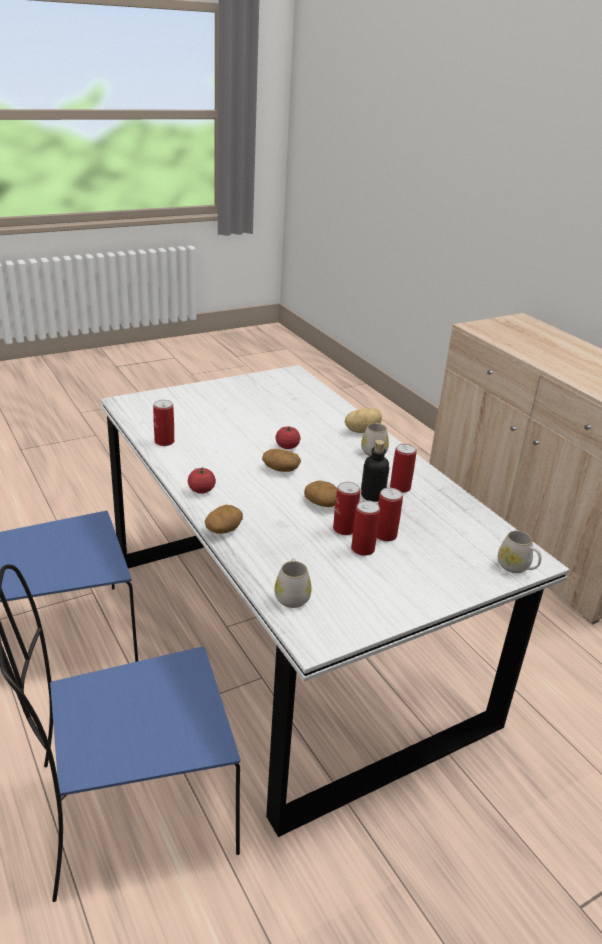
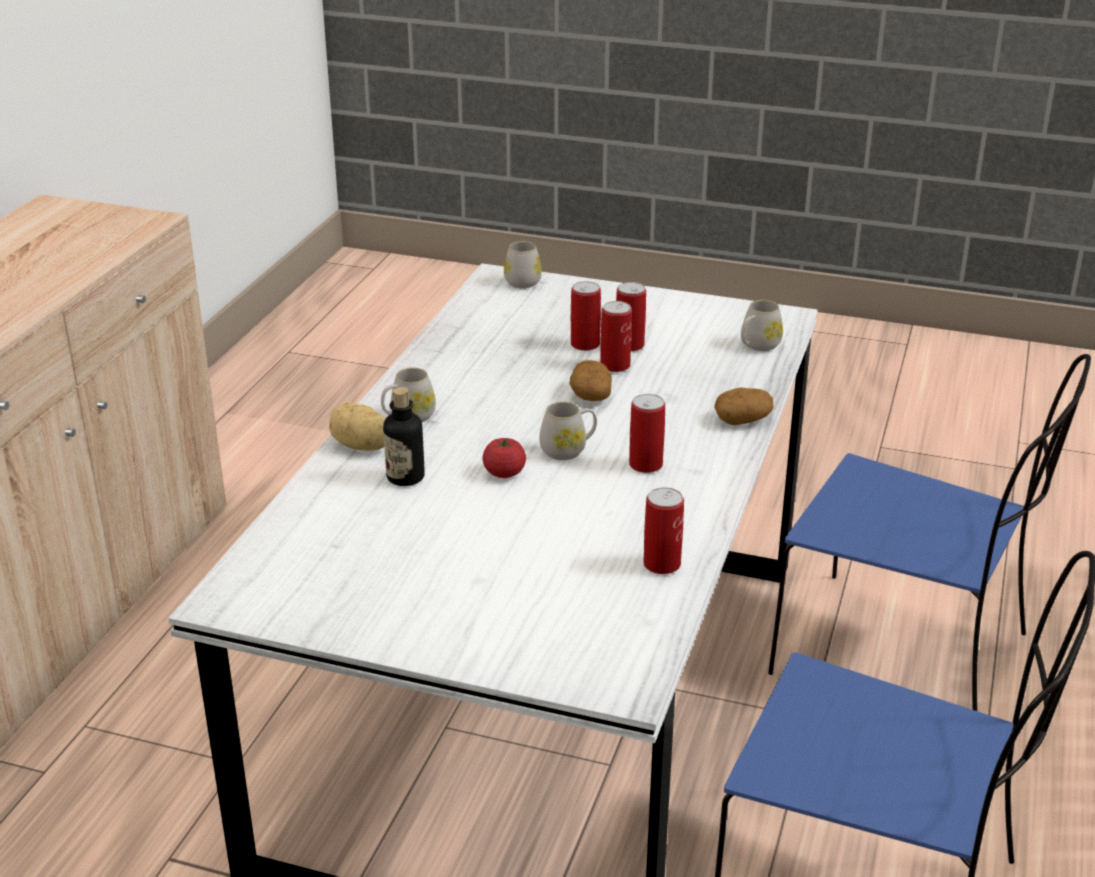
camera: 130 degrees left, 0 degrees up
tomato [188,467,216,494] -> none
potato [262,449,301,472] -> white mug [539,402,597,460]
bottle [361,440,389,502] -> bottle moved to [383,387,425,486]
can [390,444,417,493] -> can moved to [629,394,665,473]

